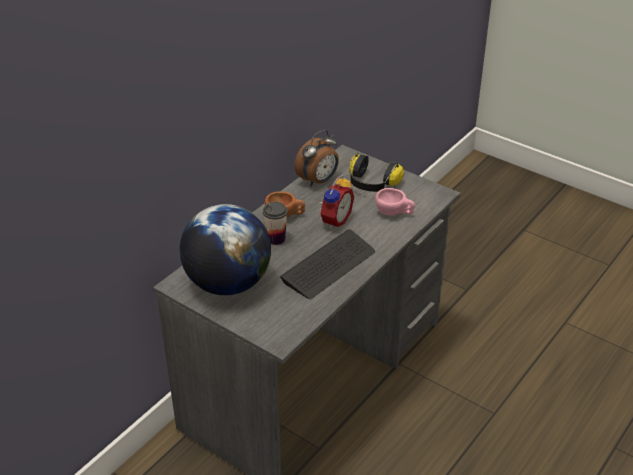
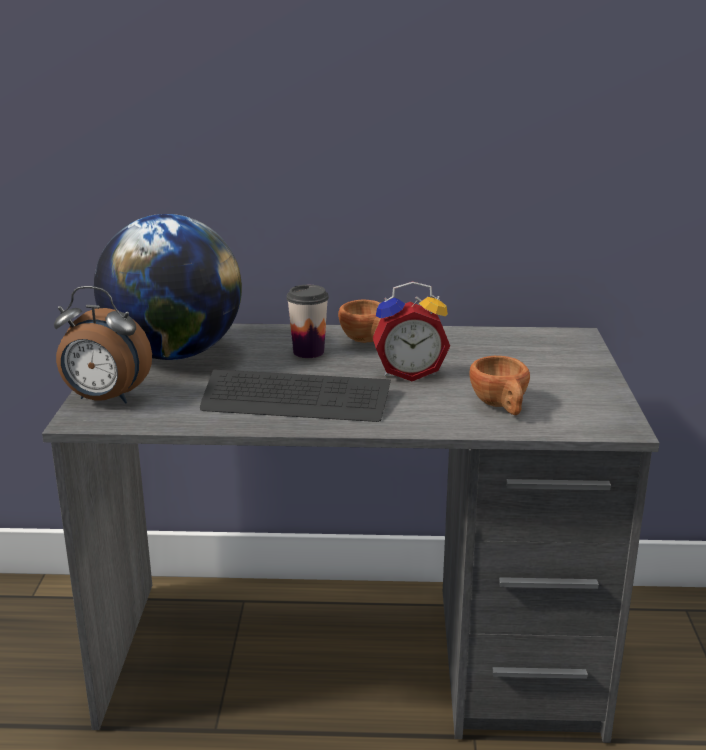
camera: 55 degrees right, 15 degrees down
alarm clock [294,130,339,186] -> alarm clock moved to [54,286,152,403]
headphones [349,153,404,192] -> none
pink cup [375,188,415,216] -> brown cup [469,356,530,415]

